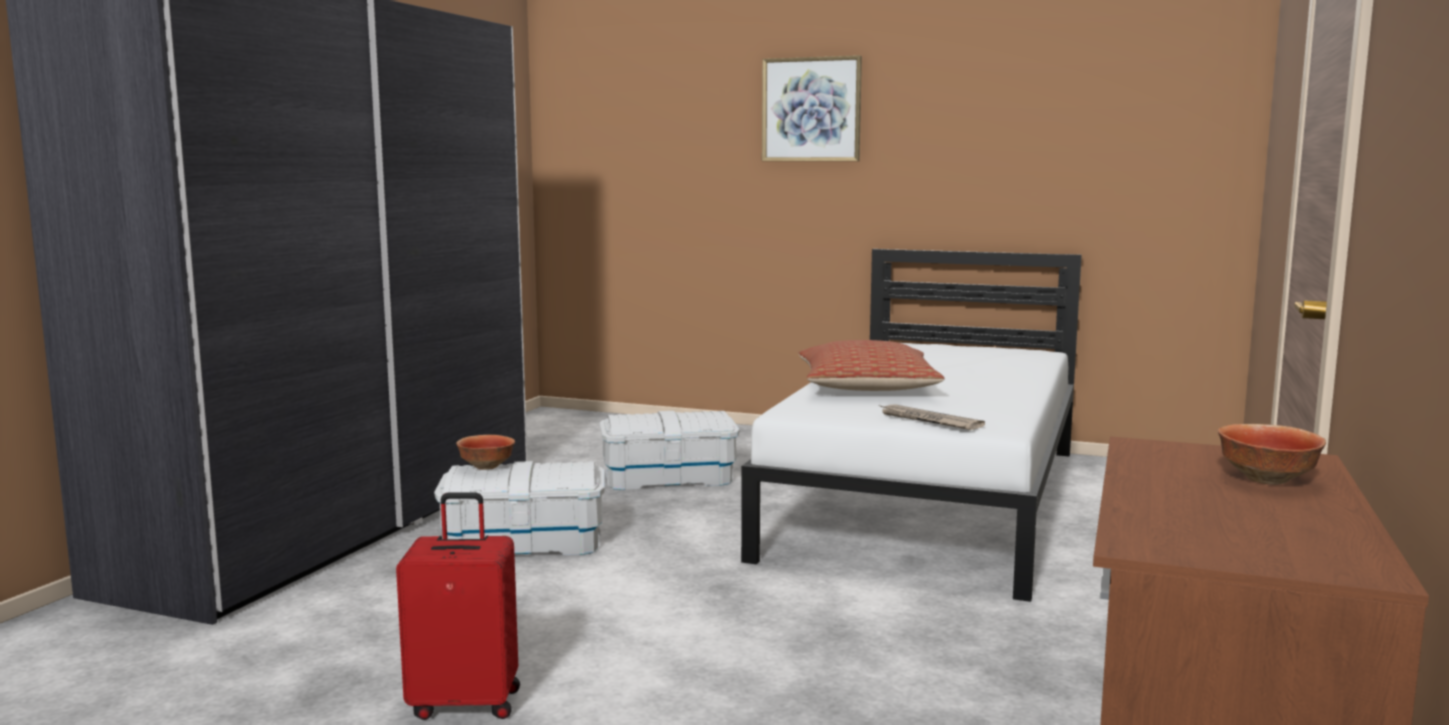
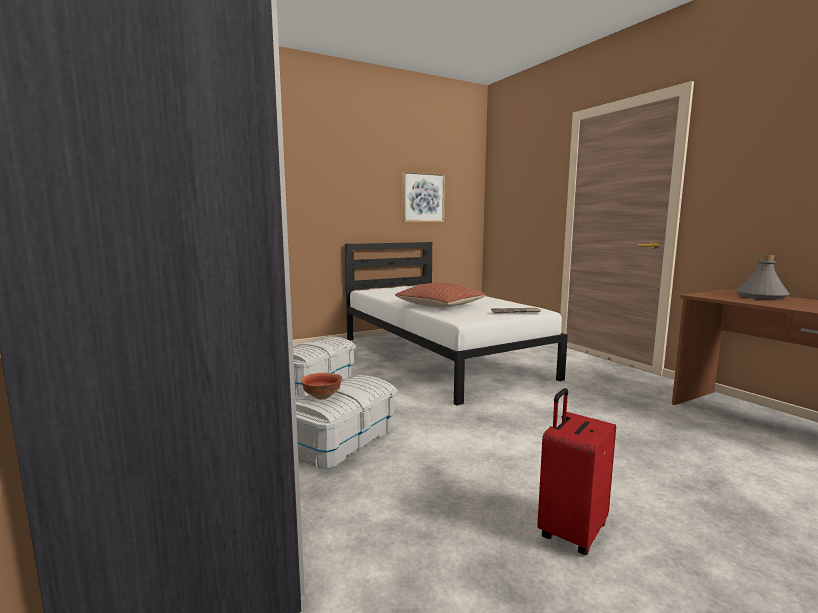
camera: 50 degrees left, 0 degrees up
picture [762,55,862,161] -> picture moved to [402,171,445,222]
bowl [1218,424,1326,485] -> grey bottle [736,255,790,300]

